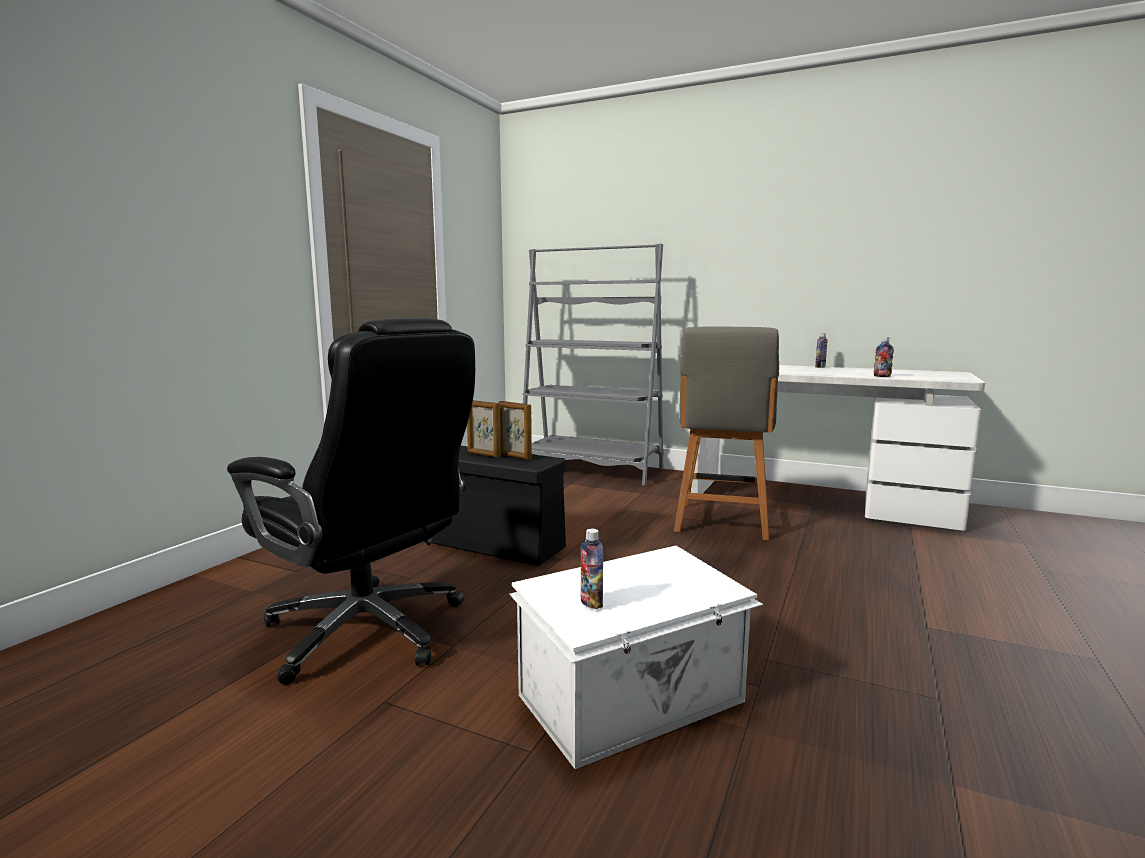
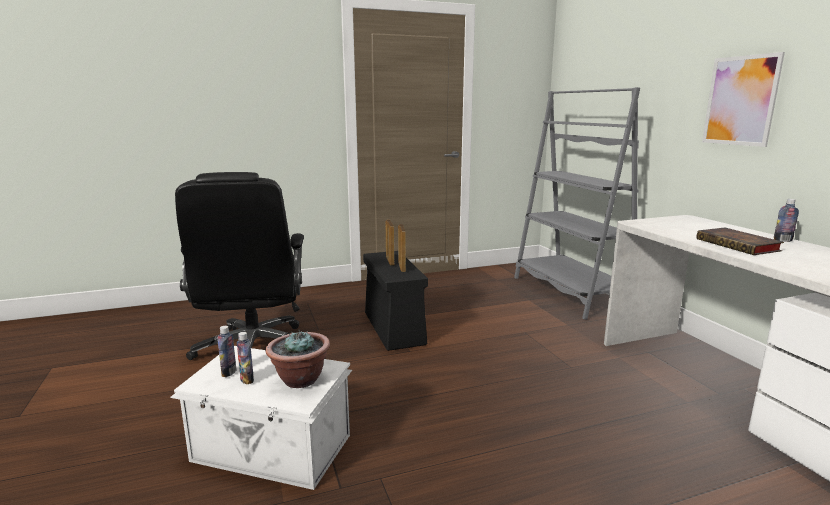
camera: 45 degrees right, 5 degrees up
grey chair [674,326,779,541] -> none
bottle [873,337,894,377] -> bottle moved to [237,332,254,384]
none -> potted plant [266,329,330,388]
none -> book [696,228,784,255]
none -> picture [702,52,785,147]

